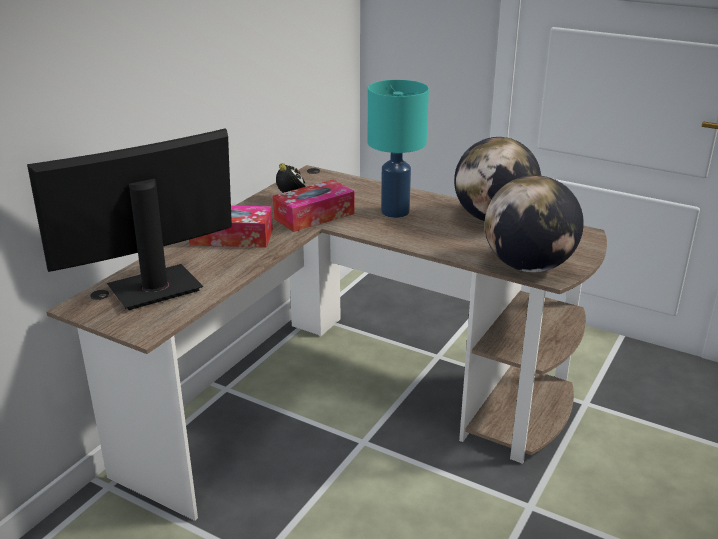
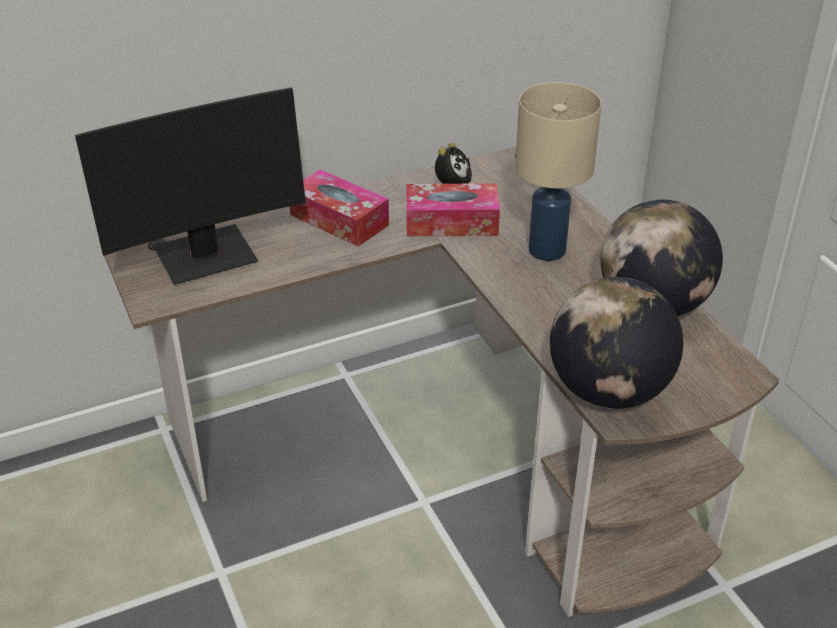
camera: 35 degrees right, 10 degrees up
monitor [27,128,232,310] -> monitor turned 150 degrees clockwise [75,87,306,285]
turquoise table lamp [368,80,429,218] -> beige table lamp [515,82,602,261]

